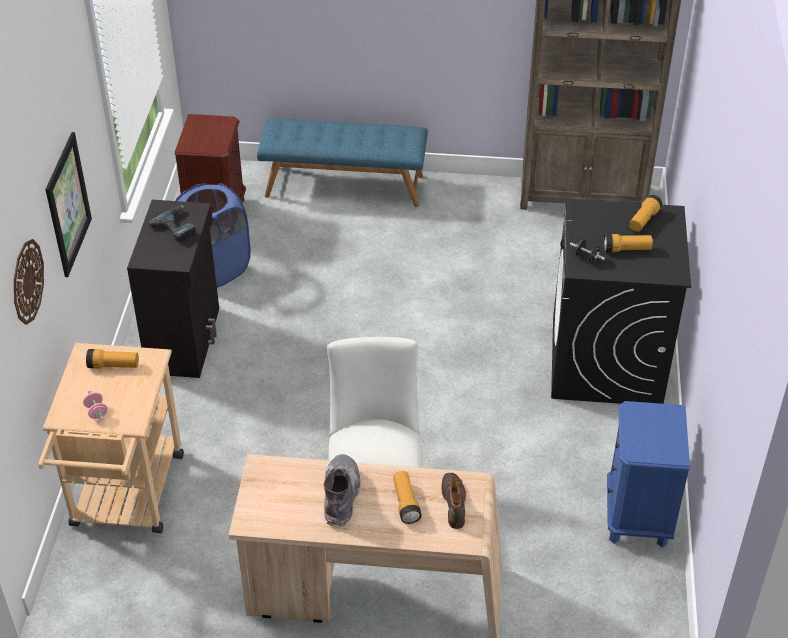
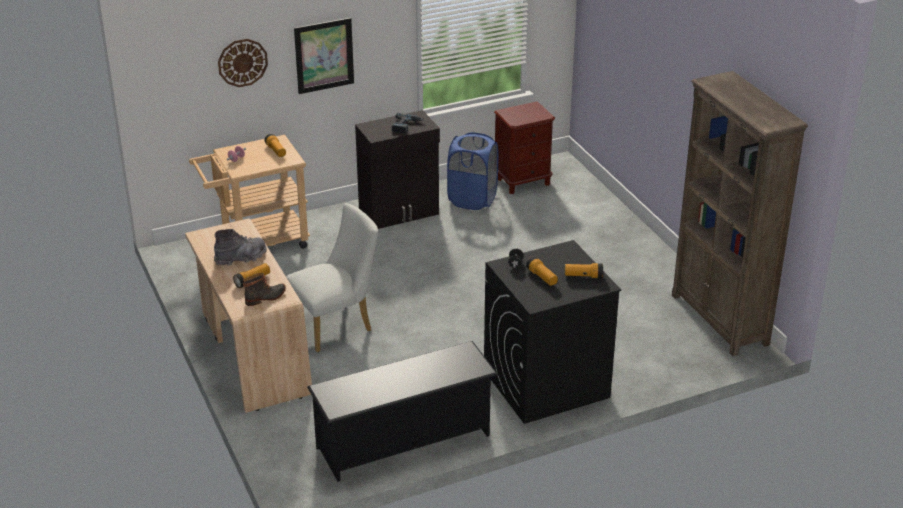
camera: 60 degrees right, 10 degrees down
blue bench [257,118,428,207] -> none
blue nightstand [607,401,690,548] -> black shoe rack [307,341,498,482]

